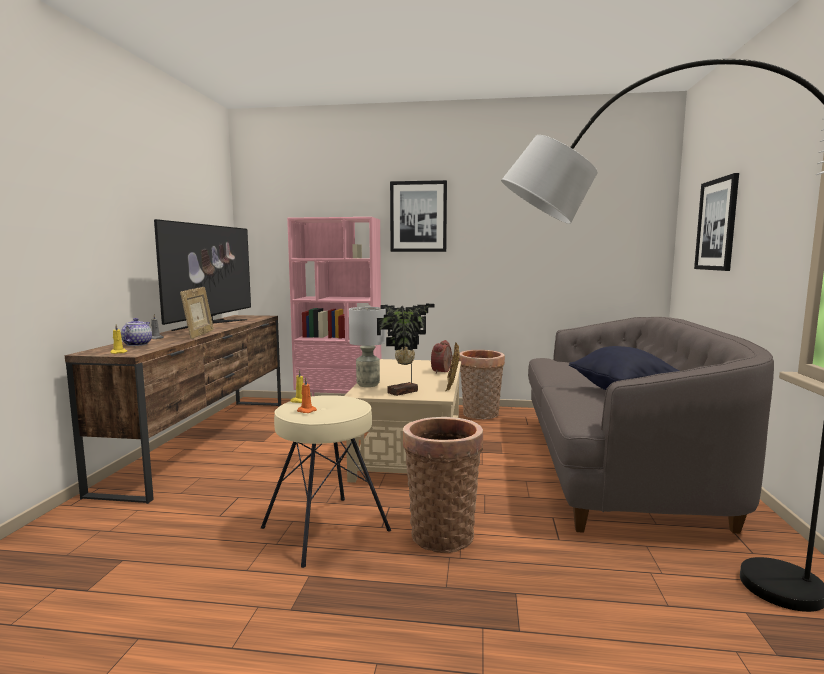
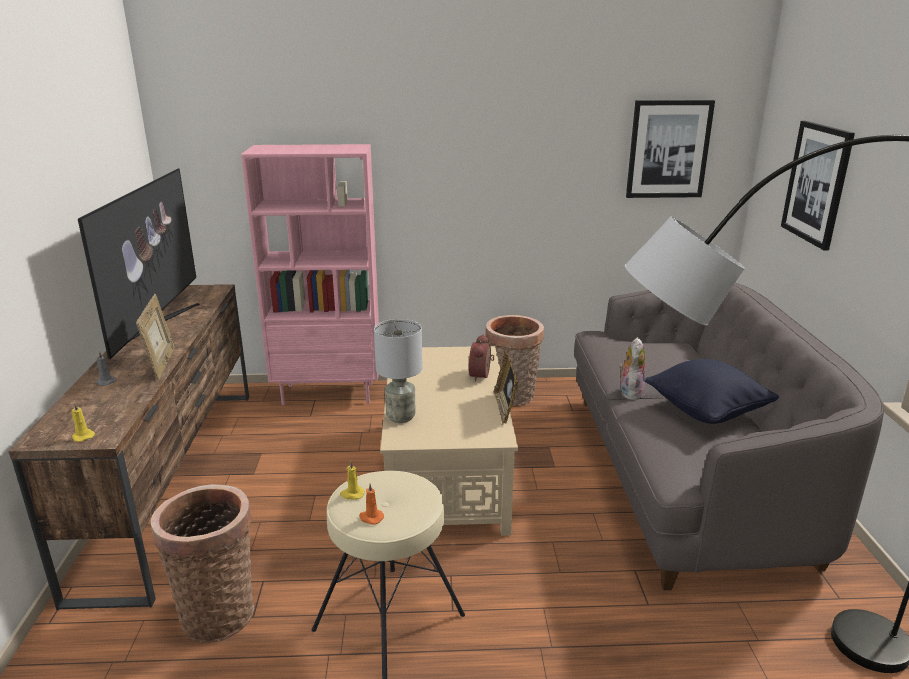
camera: 10 degrees left, 15 degrees up
teapot [121,318,152,346] -> none
potted plant [377,304,434,396] -> none
picture [390,180,447,252] -> picture moved to [626,100,715,198]
basket [403,417,483,553] -> basket moved to [151,484,254,643]
none -> plush toy [619,337,645,400]

